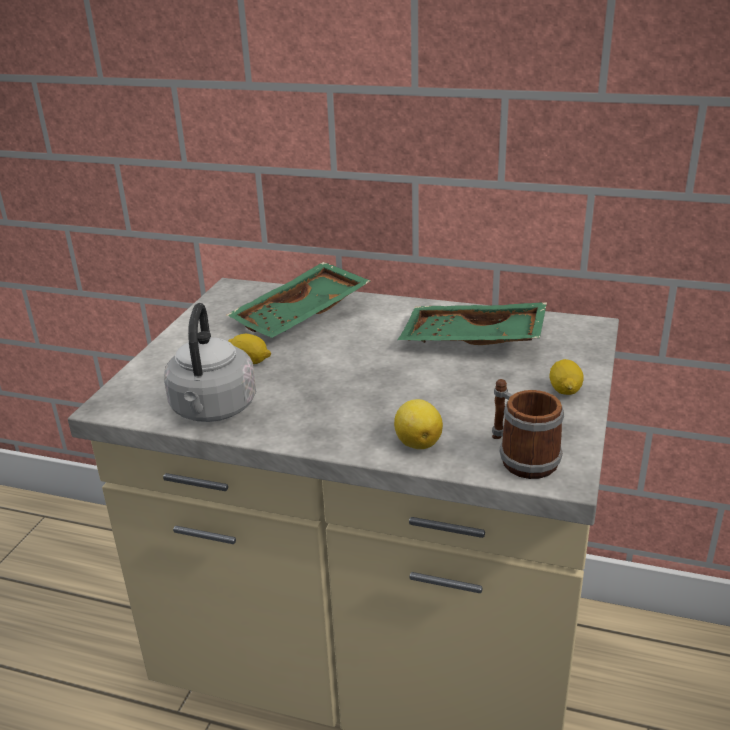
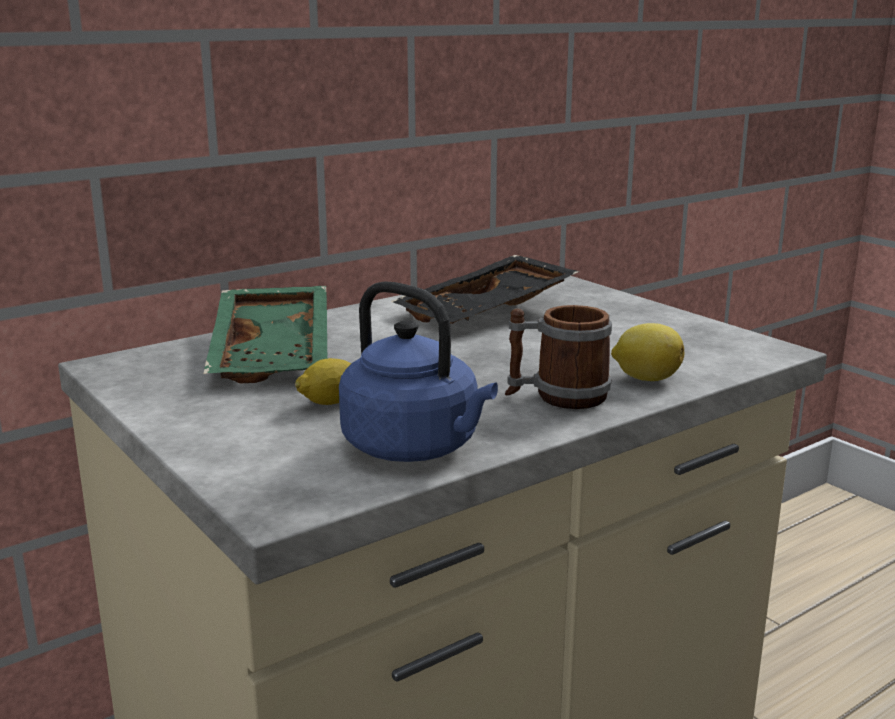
camera: 55 degrees left, 10 degrees down
grey kettle [164,303,256,422] -> blue kettle [339,281,498,462]
green tray [398,302,547,345] -> black tray [391,255,580,324]
mug [492,379,564,479] -> mug moved to [505,305,612,409]
lemon [549,359,583,395] -> none

